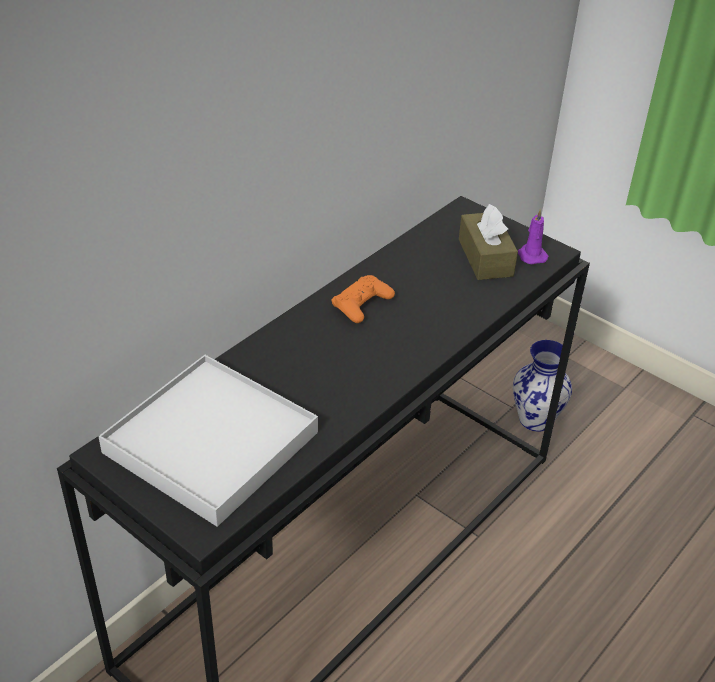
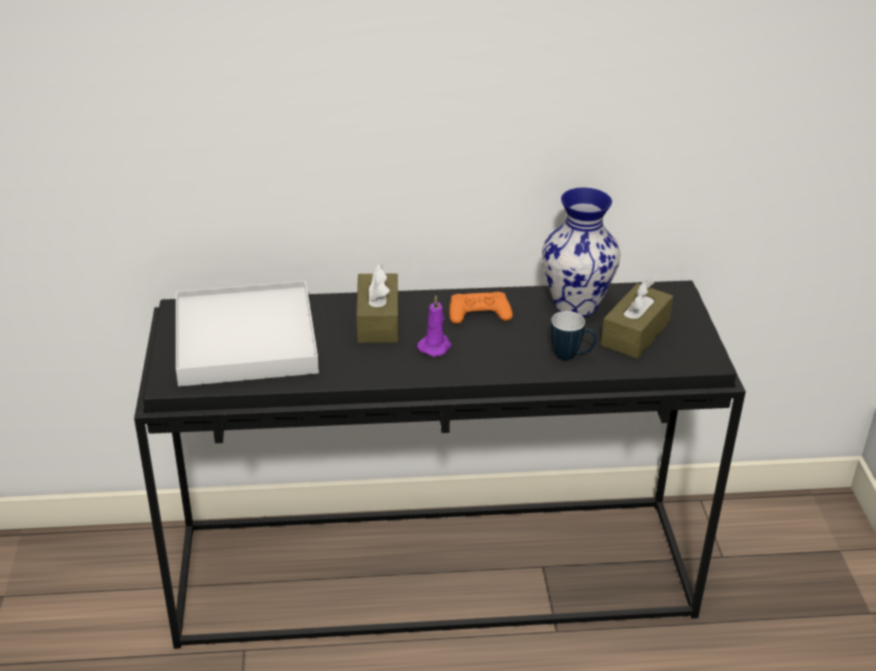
camera: 45 degrees right, 5 degrees down
vase [513,340,572,432] -> vase moved to [542,188,621,317]
purple candle [518,208,548,264] -> purple candle moved to [417,296,452,357]
none -> brown tissue box [356,264,398,343]
none -> mug [551,311,597,360]

